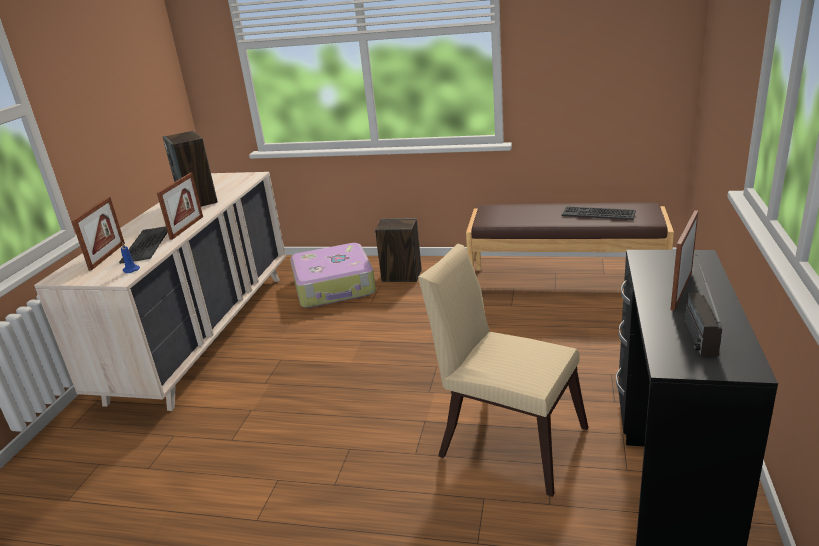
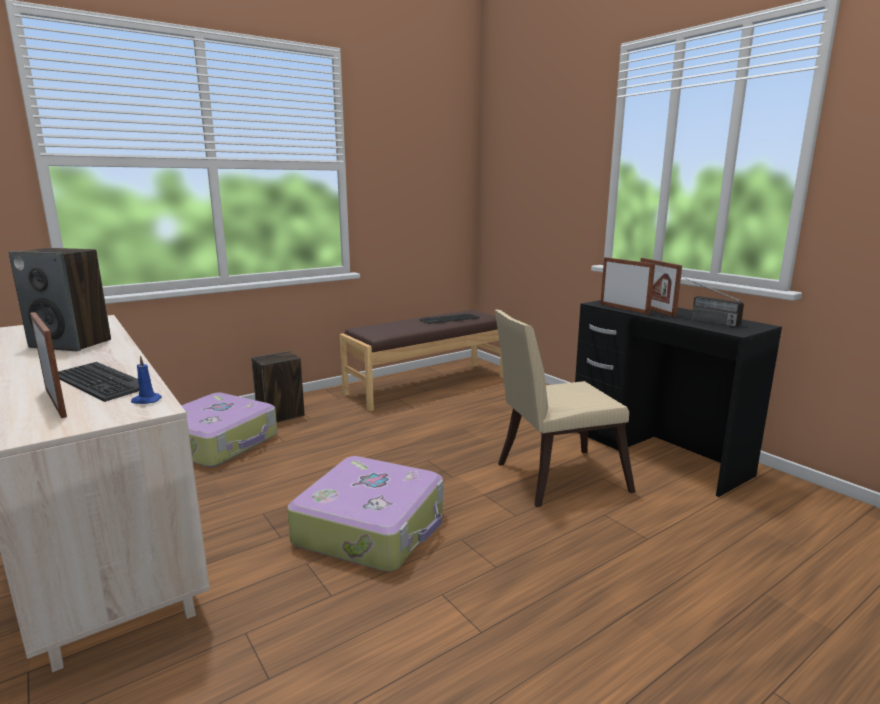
camera: 50 degrees left, 10 degrees down
picture frame [157,173,203,240] -> picture frame moved to [600,257,655,315]
none -> suitcase [287,456,443,572]

